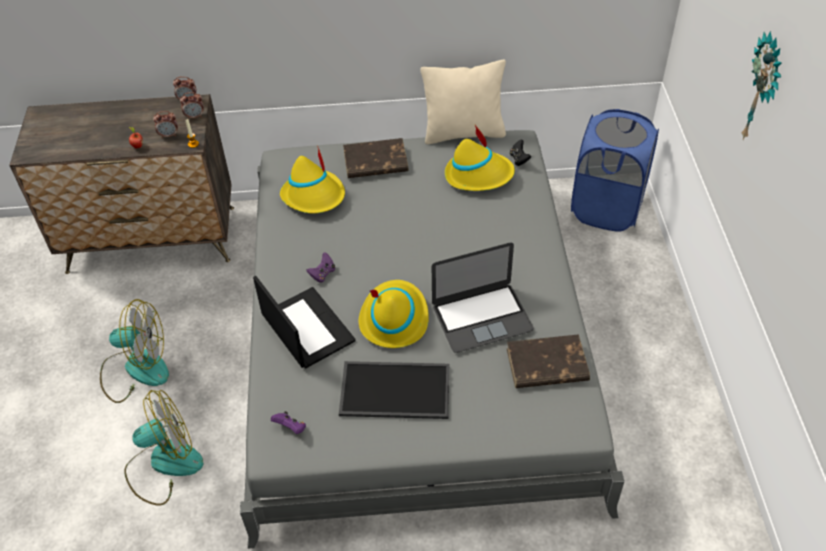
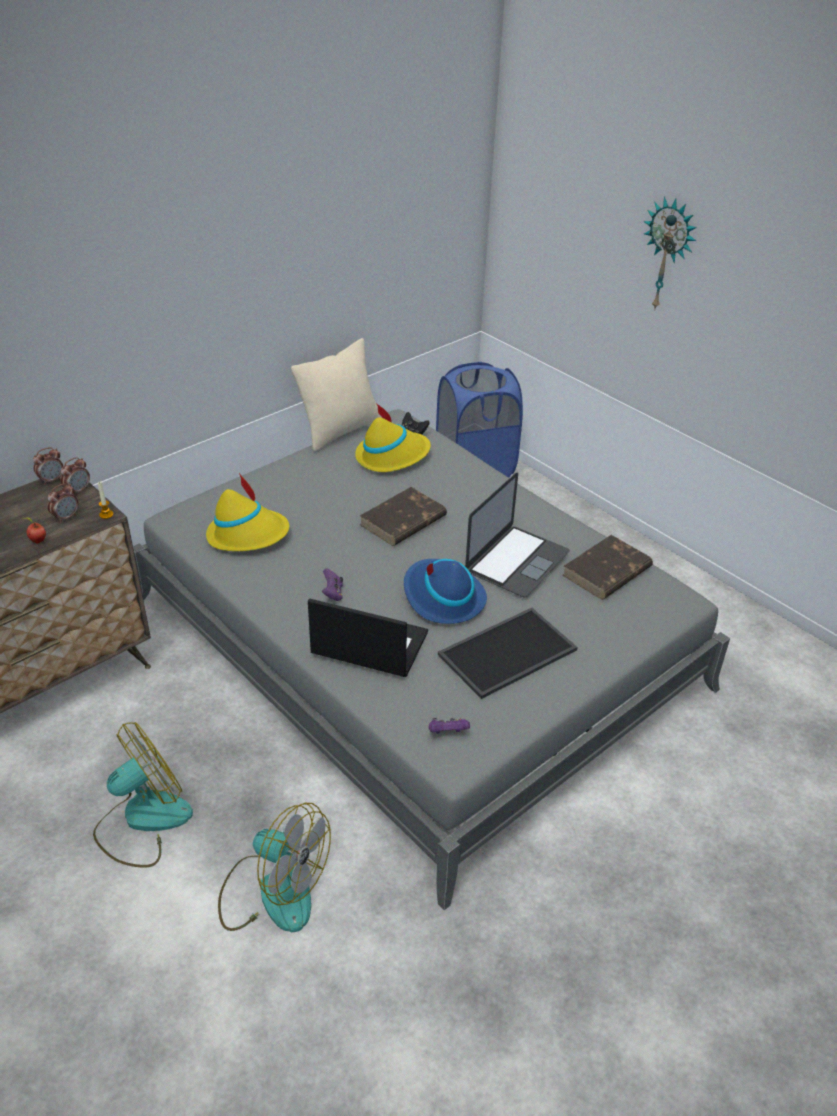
camera: 40 degrees left, 10 degrees down
fan [124,390,204,506] -> fan turned 90 degrees clockwise [218,803,331,932]
brown book [343,138,408,178] -> brown book moved to [360,487,447,546]
yellow hat [359,280,429,348] -> blue hat [404,559,487,624]

